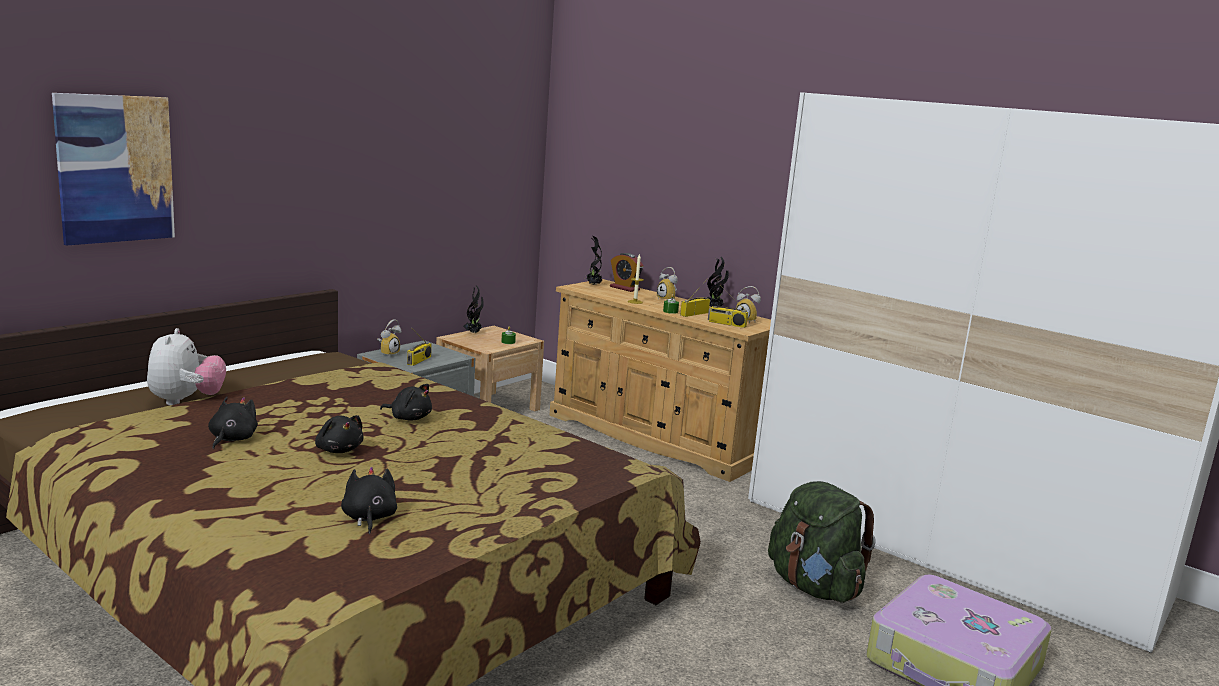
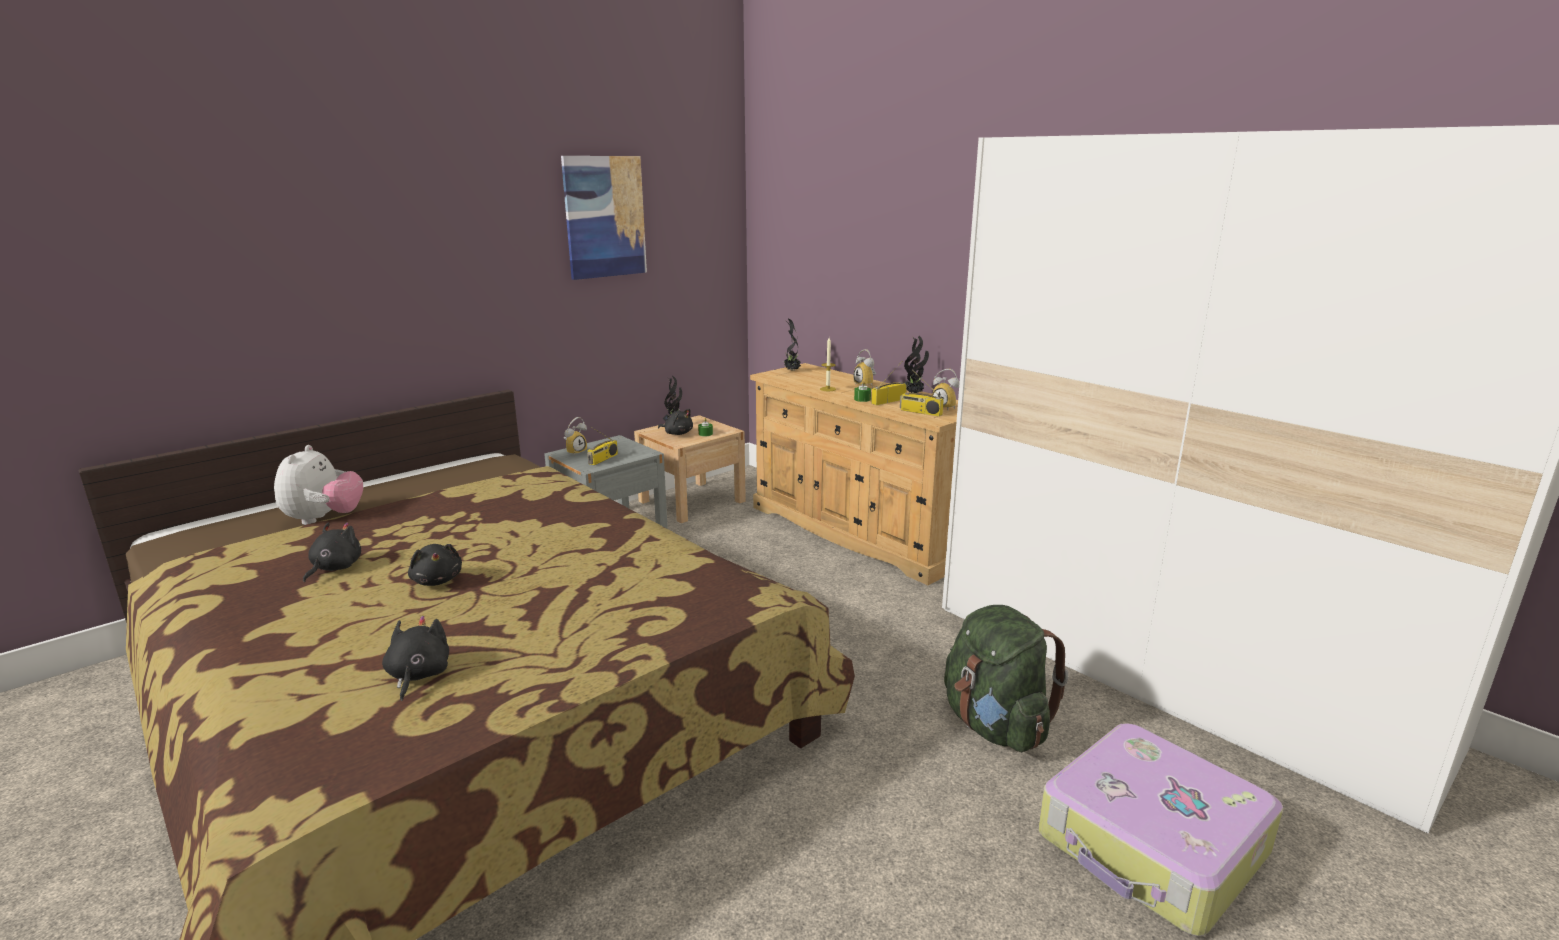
camera: 10 degrees right, 5 degrees up
picture [52,93,175,246] -> picture moved to [561,156,647,280]
black plush toy [380,384,432,421] -> black plush toy moved to [658,409,693,435]
alarm clock [610,253,644,292] -> none

